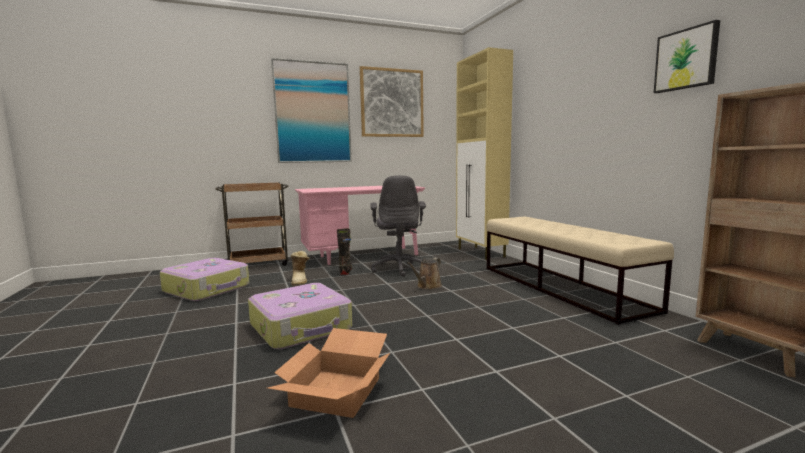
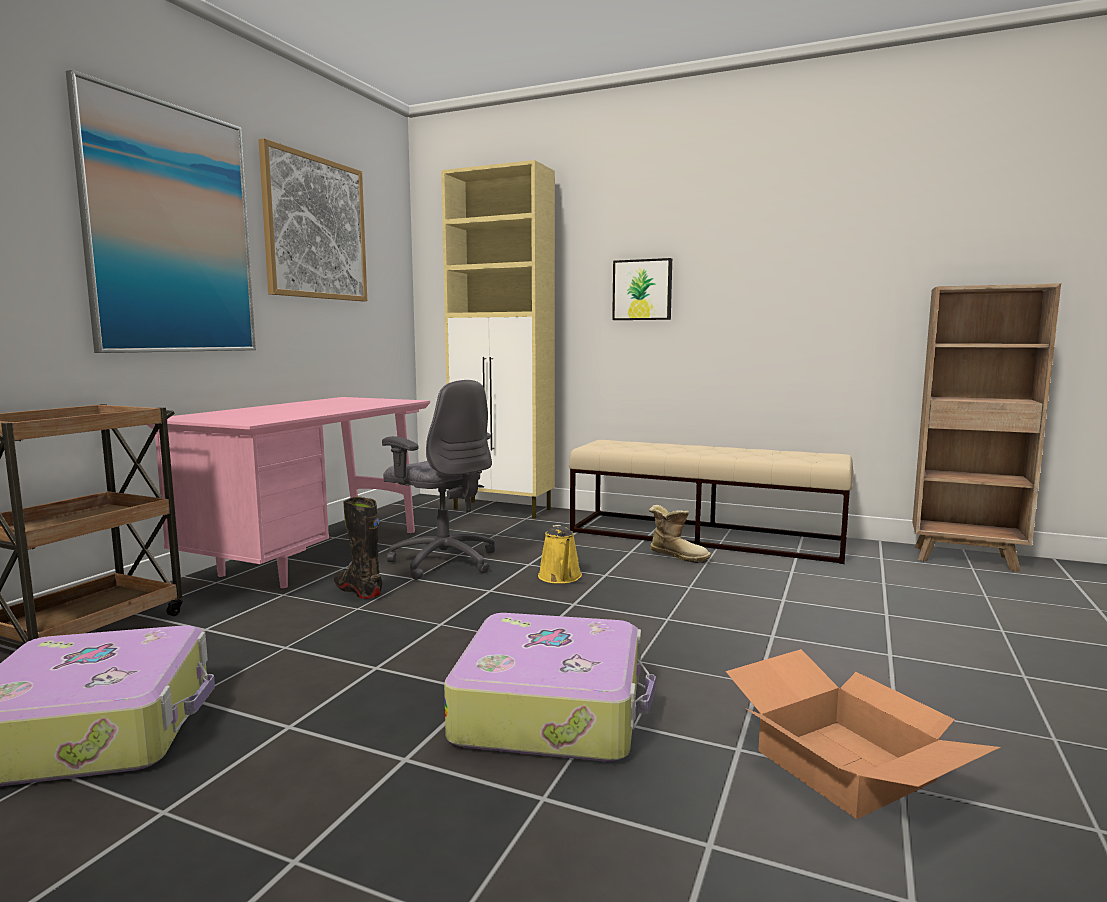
camera: 45 degrees left, 0 degrees up
boot [291,251,310,287] -> boot moved to [649,505,711,563]
brown watering can [407,258,442,289] -> yellow watering can [538,525,582,584]
picture [654,20,720,93] -> picture moved to [612,258,672,320]

